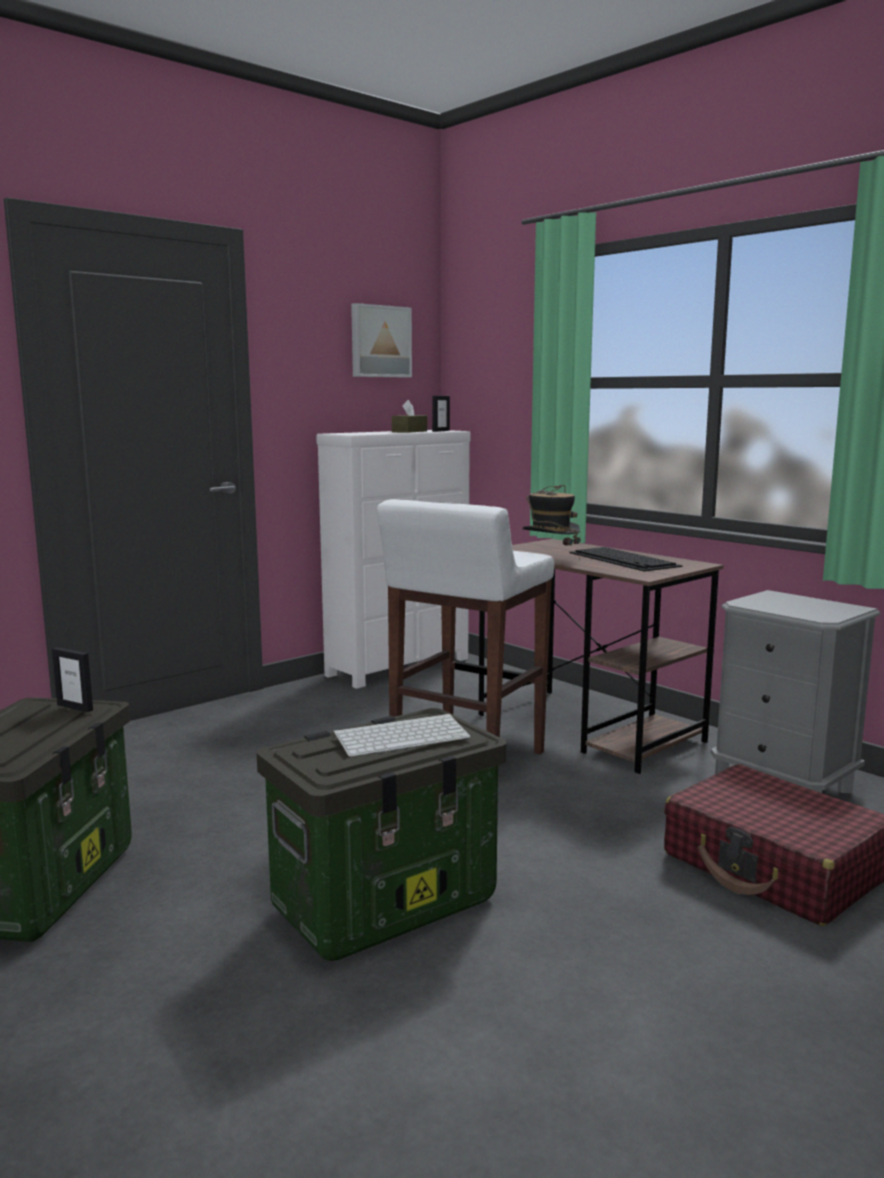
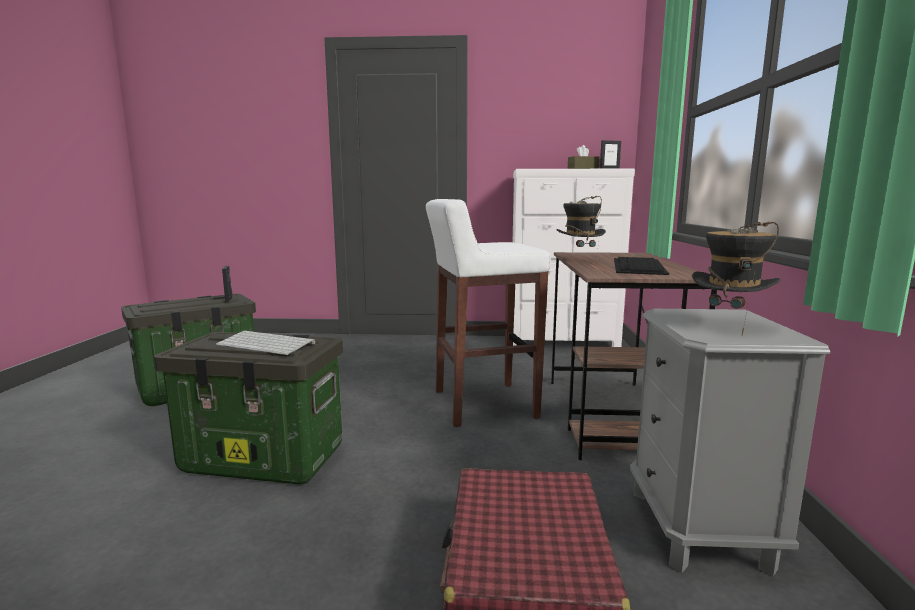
camera: 45 degrees right, 0 degrees up
picture [351,303,412,377] -> none
none -> hat [692,221,780,335]

